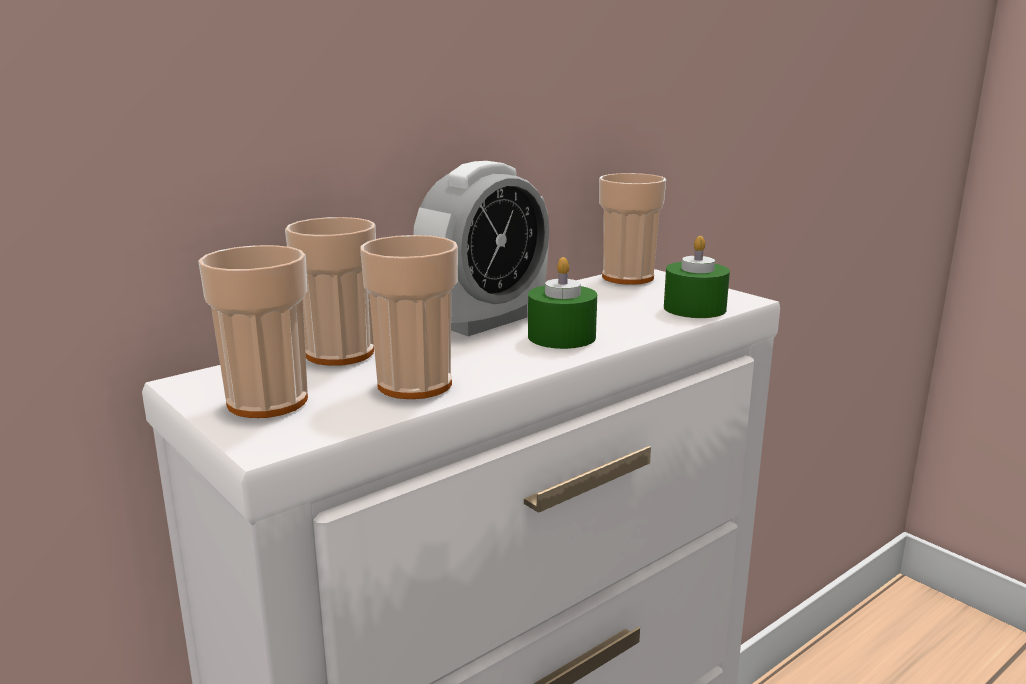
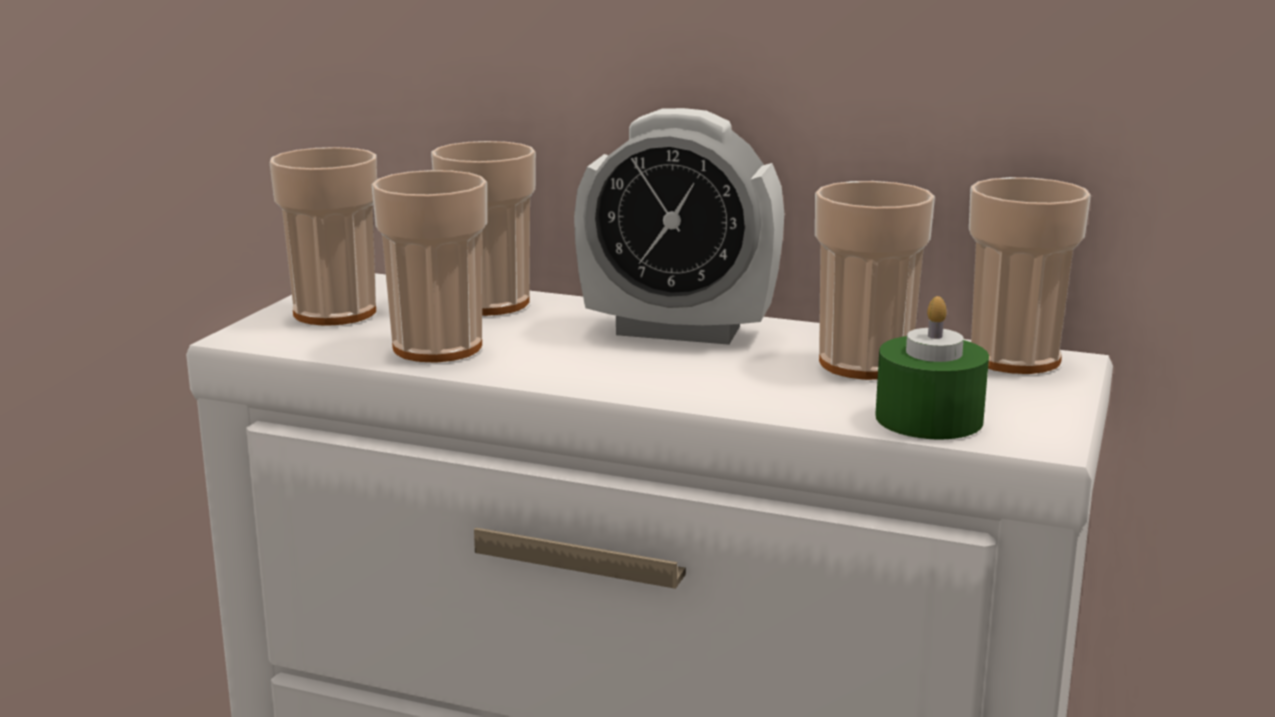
camera: 60 degrees right, 0 degrees up
green candle [528,257,597,349] -> none
none -> cup [815,181,935,380]

